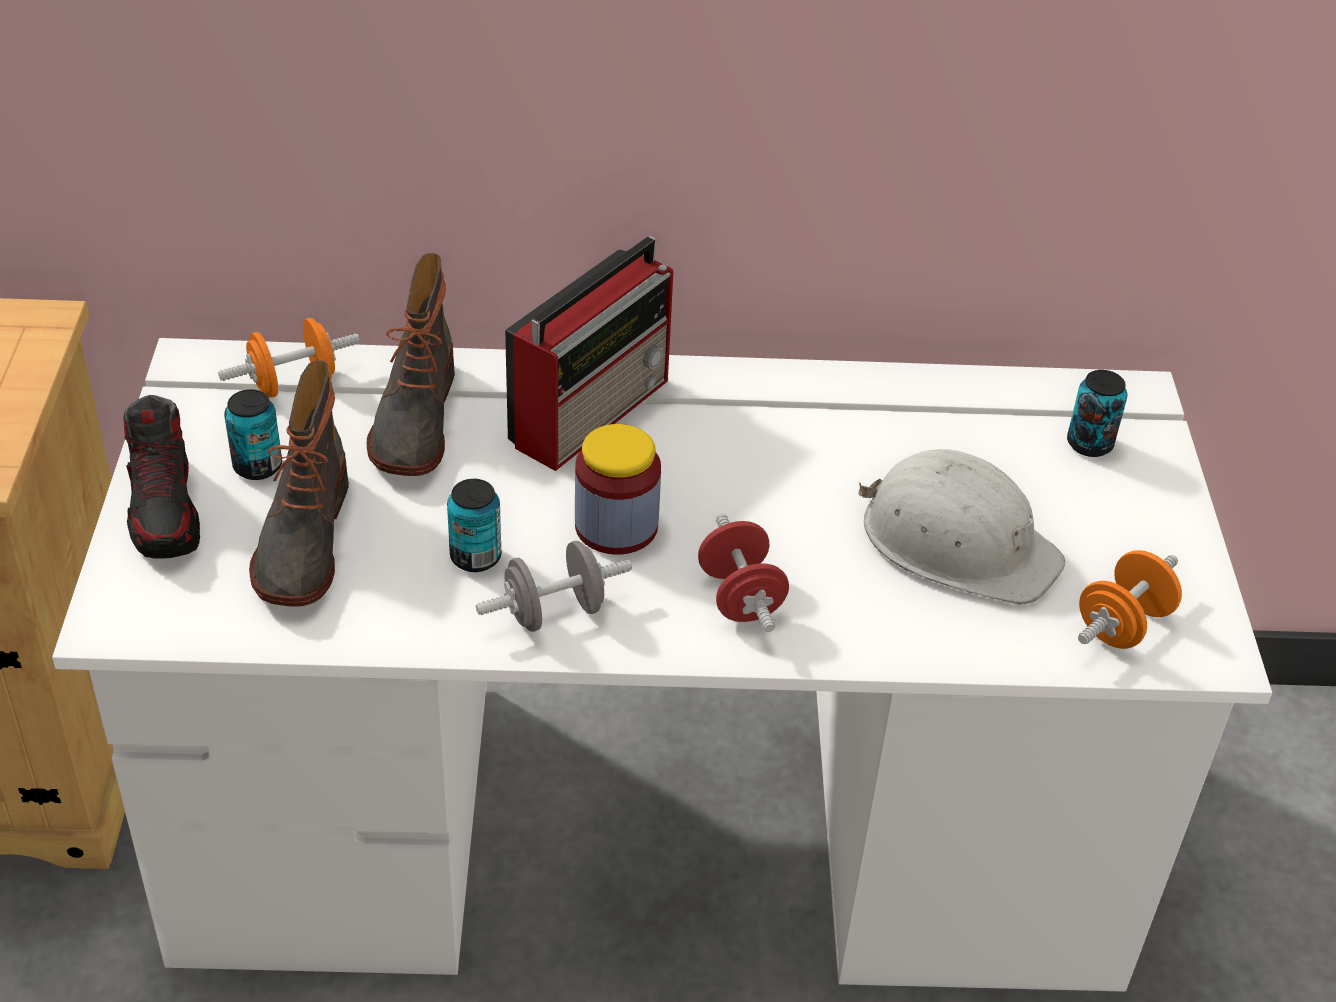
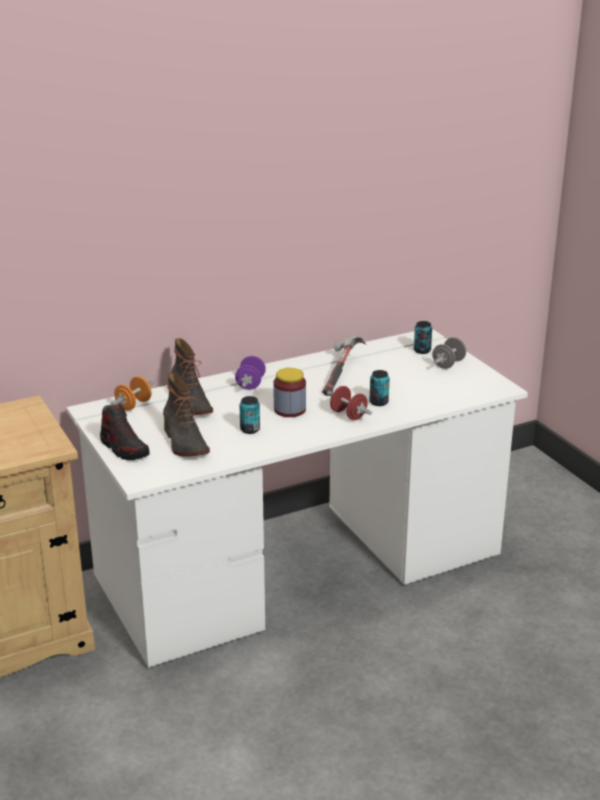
camera: 25 degrees left, 15 degrees down
can [224,389,282,480] -> can moved to [370,370,390,406]
grey dumbbell [476,541,632,632] -> grey dumbbell moved to [433,337,466,369]
radio [505,236,673,471] -> purple dumbbell [235,356,266,390]
white hard hat [858,449,1065,604] -> none
orange dumbbell [1078,550,1182,649] -> none
none -> hammer [322,335,366,396]

